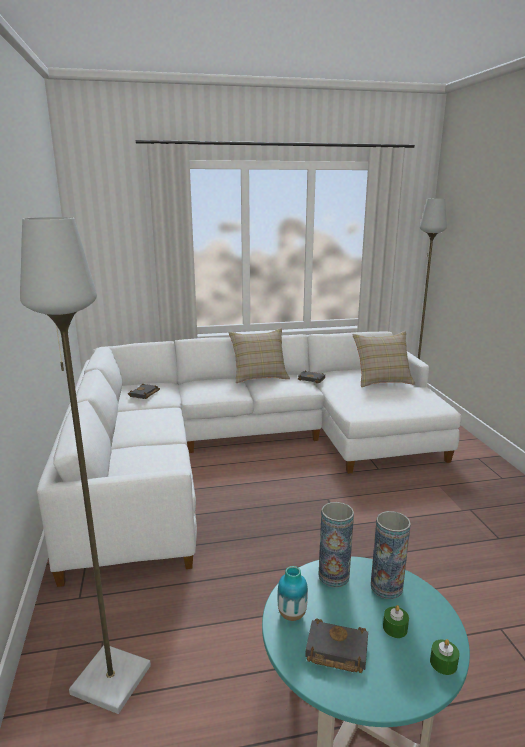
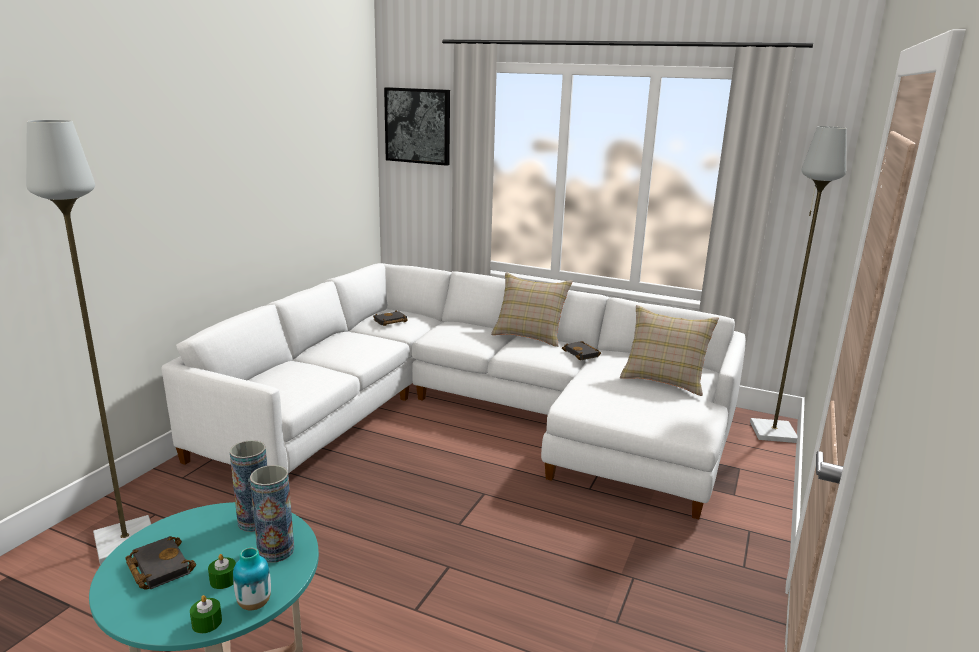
camera: 35 degrees right, 0 degrees up
vase [277,566,308,621] -> vase moved to [233,547,271,611]
none -> picture [384,87,450,166]

